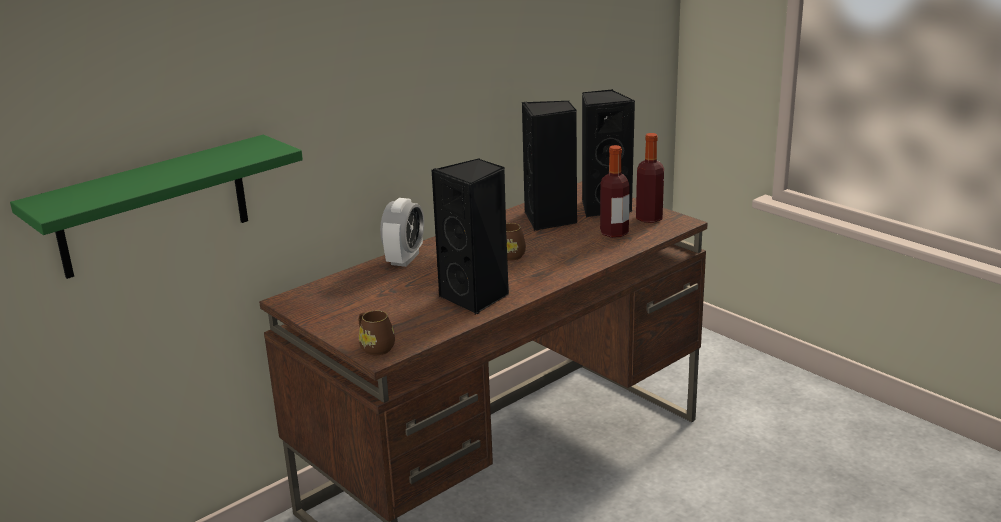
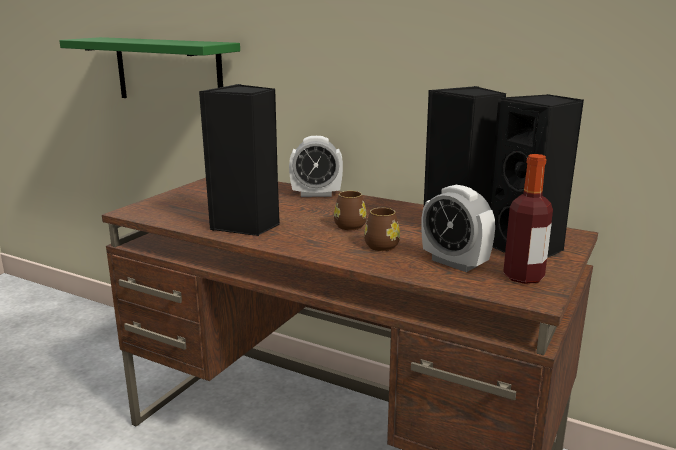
camera: 70 degrees right, 5 degrees down
brown mug [359,310,395,355] -> brown mug moved to [364,208,400,251]
bottle [600,145,630,238] -> alarm clock [421,185,495,272]

